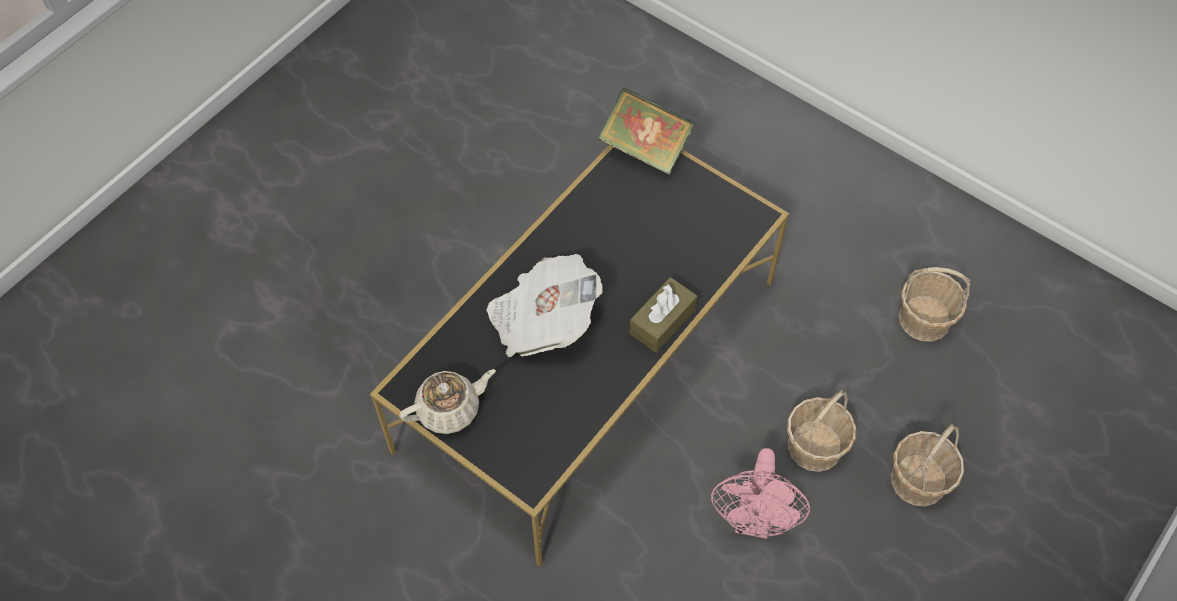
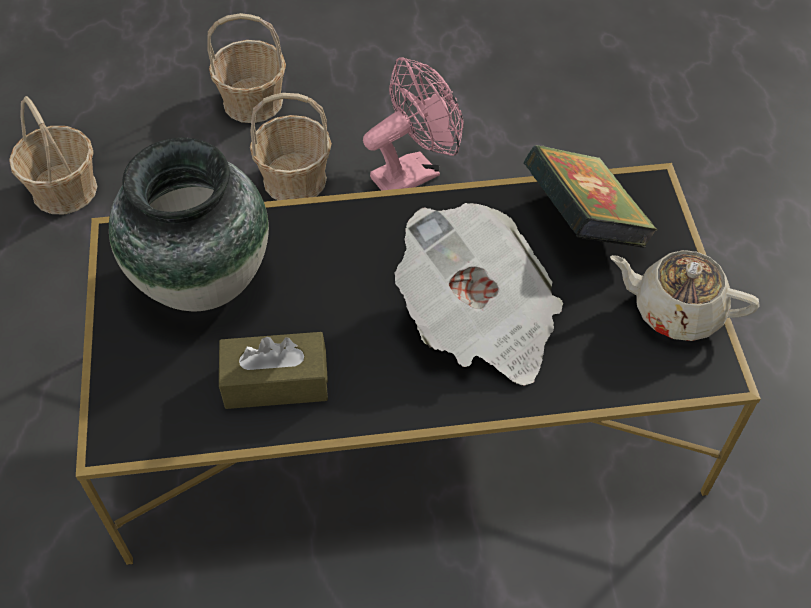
camera: 135 degrees left, 5 degrees down
book [598,87,695,175] -> book moved to [524,145,658,248]
brown tissue box [629,277,698,353] -> brown tissue box moved to [219,332,328,409]
none -> vase [109,138,269,311]

